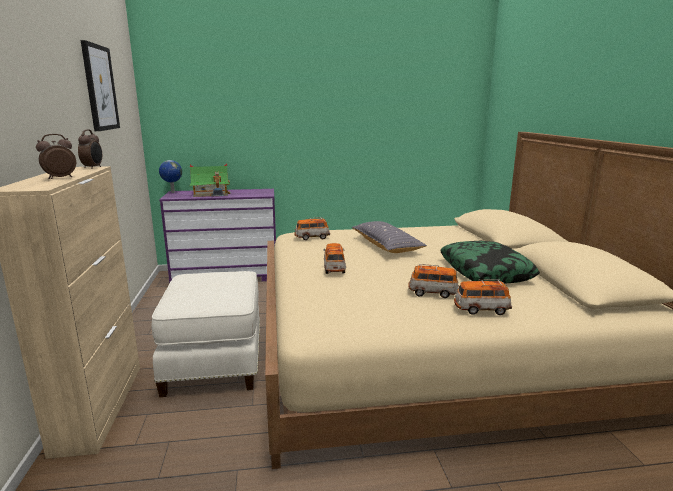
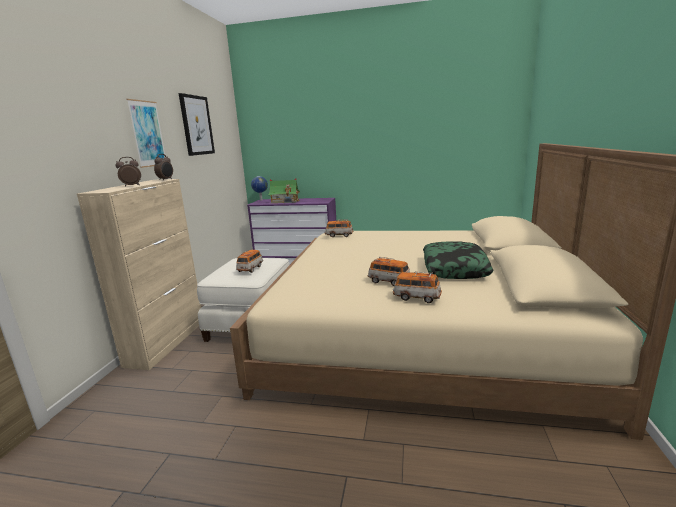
camera: 20 degrees right, 0 degrees up
toy car [323,243,346,274] -> toy car moved to [236,250,263,273]
grey pillow [351,221,427,253] -> none
none -> picture [127,99,165,168]

